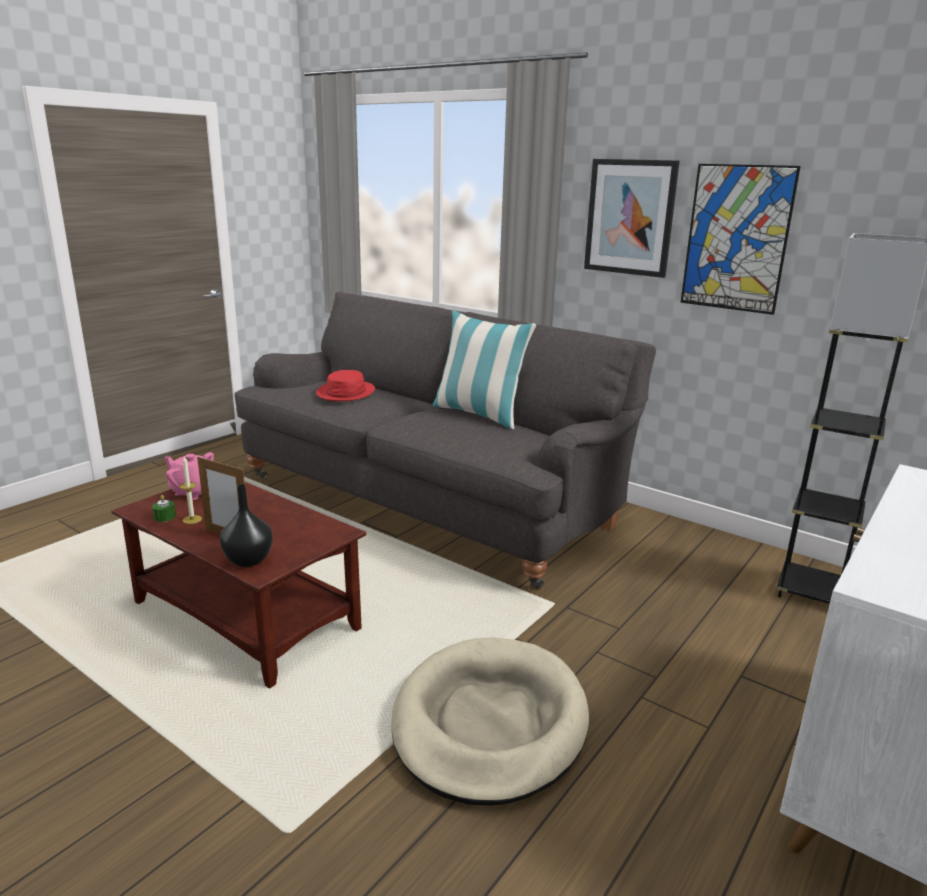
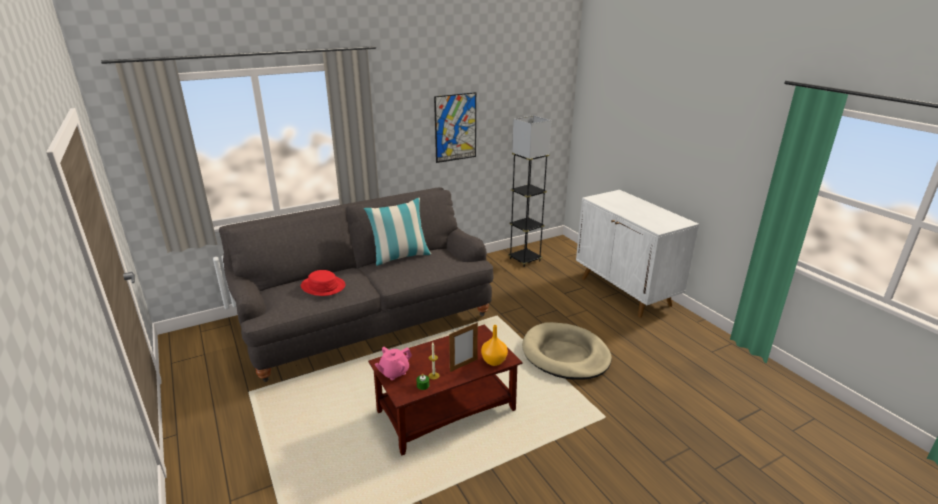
camera: 65 degrees left, 5 degrees up
black vase [220,484,273,567] -> orange vase [481,325,508,366]
picture [584,159,680,278] -> none

